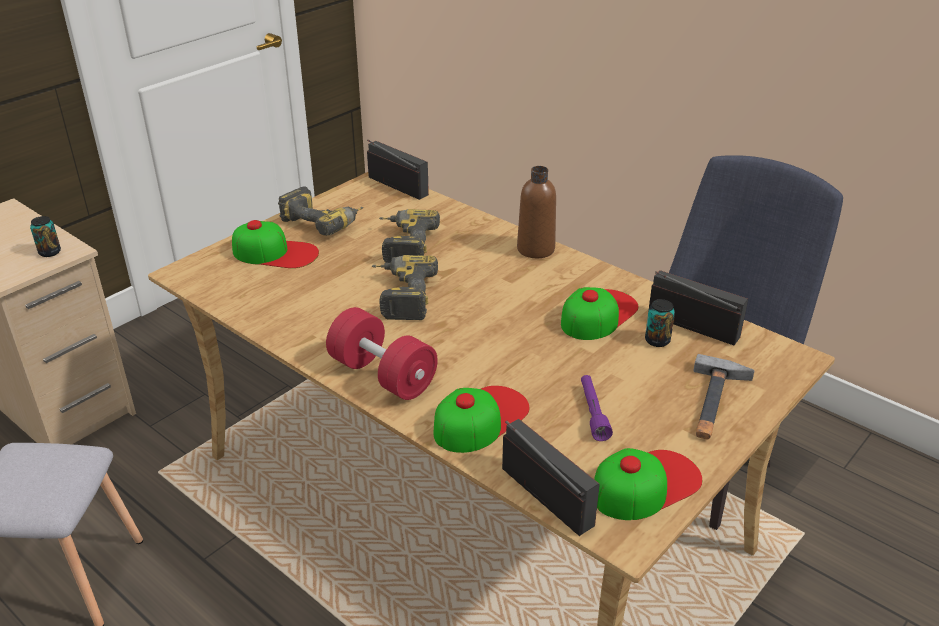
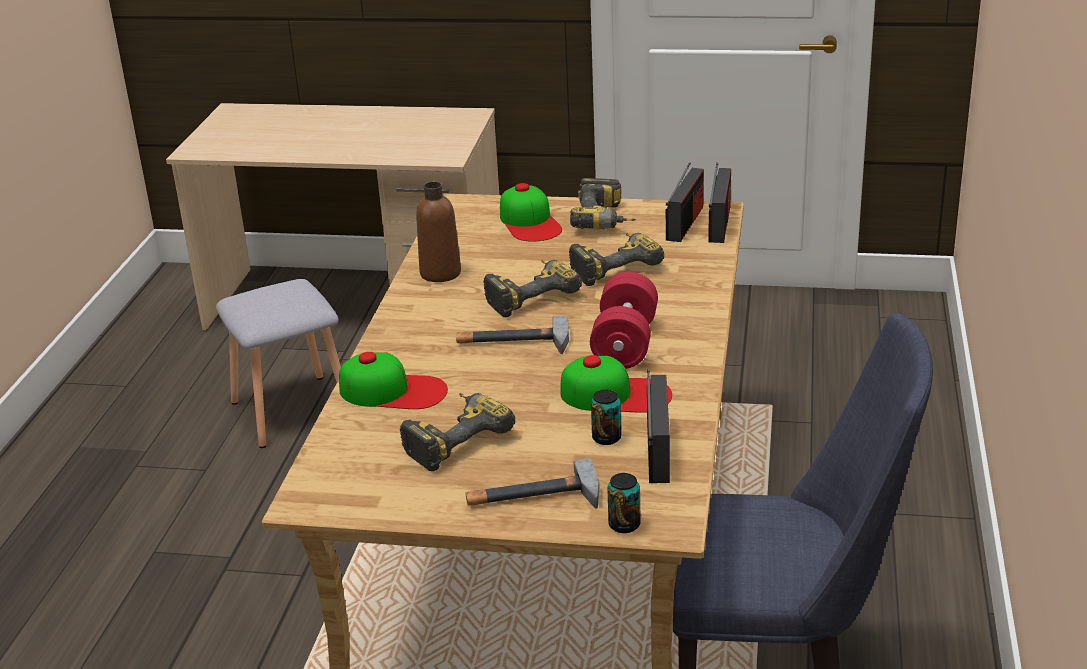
camera: 60 degrees right, 5 degrees down
can [30,216,61,257] -> can moved to [607,473,641,533]
red dumbbell [326,307,438,400] -> red dumbbell moved to [590,272,658,369]
radio [502,419,600,536] -> radio moved to [666,162,704,242]
brown bottle [517,166,556,258] -> brown bottle moved to [416,182,461,282]
purple flashlight [581,375,613,441] -> power drill [400,393,515,471]
cap [594,448,702,520] -> none
none -> hammer [456,316,569,354]

